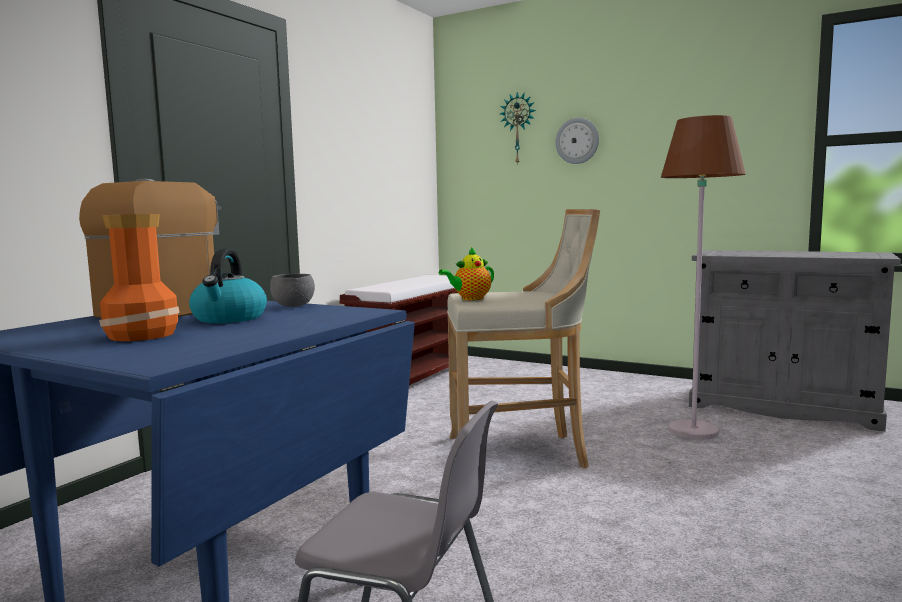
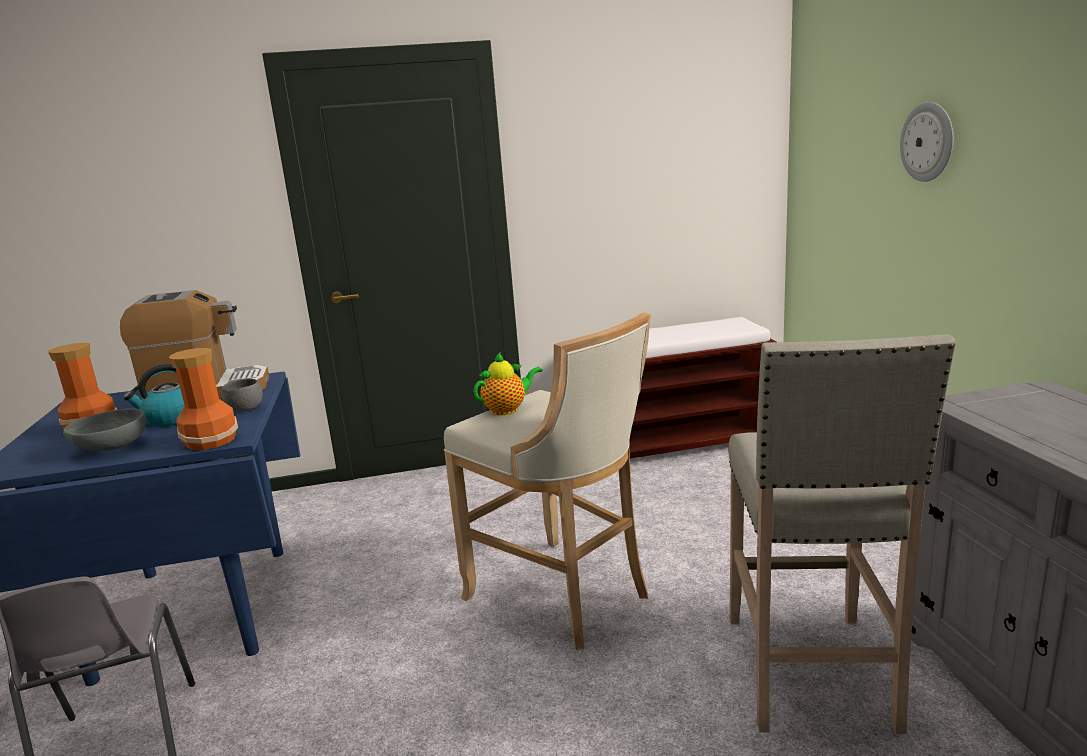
camera: 50 degrees right, 10 degrees up
teapot [439,247,494,300] -> teapot turned 135 degrees clockwise [473,353,542,415]
wall clock [500,91,536,165] -> none
brown floor lamp [661,115,746,440] -> beige stool [728,334,956,734]
none -> grey bowl [63,409,146,451]
none -> vase [169,348,238,450]

